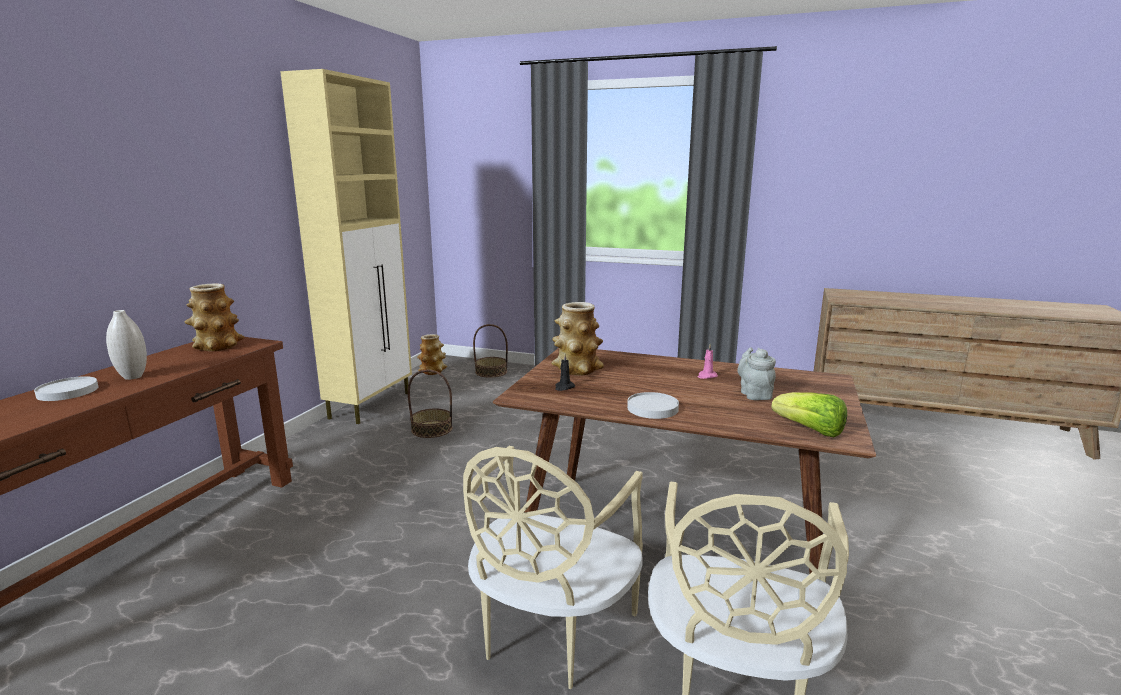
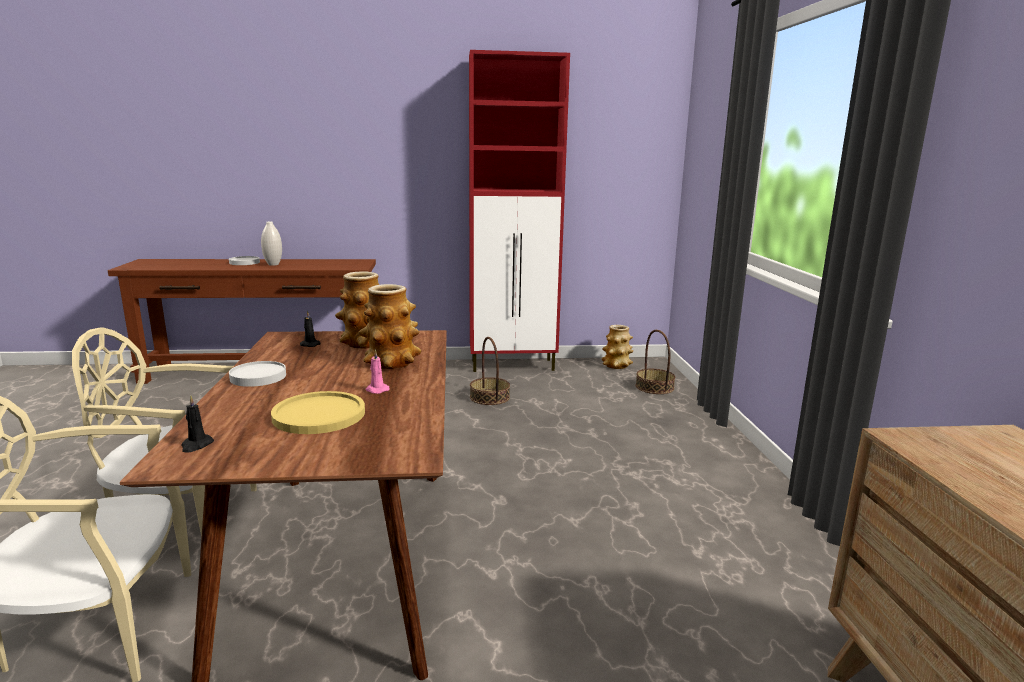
camera: 65 degrees right, 0 degrees up
vase [185,284,244,351] -> vase moved to [359,284,421,369]
beige cabinet [280,69,412,424] -> red cabinet [469,50,570,372]
grey teapot [737,347,776,400] -> yellow plate [271,391,365,434]
lettuce [771,392,847,437] -> black candle [182,395,214,453]

